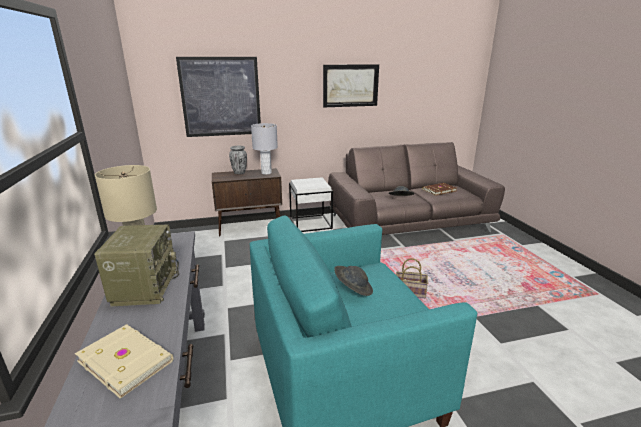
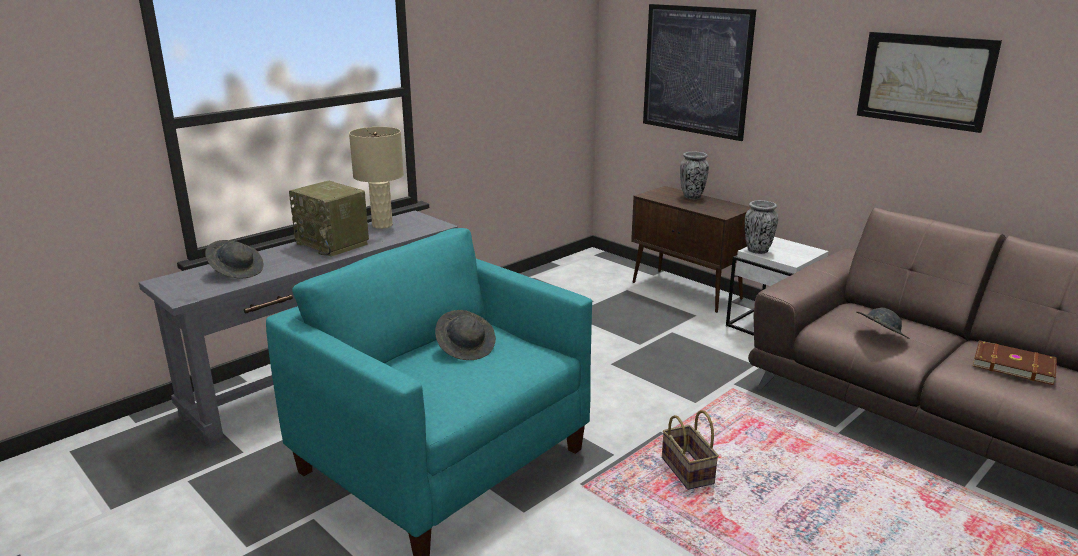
camera: 60 degrees right, 0 degrees up
beige book [75,324,173,399] -> grey hat [205,240,264,279]
radio [94,225,179,307] -> radio turned 75 degrees clockwise [289,181,369,257]
grey table lamp [251,123,278,175] -> none
none -> vase [745,200,778,254]

